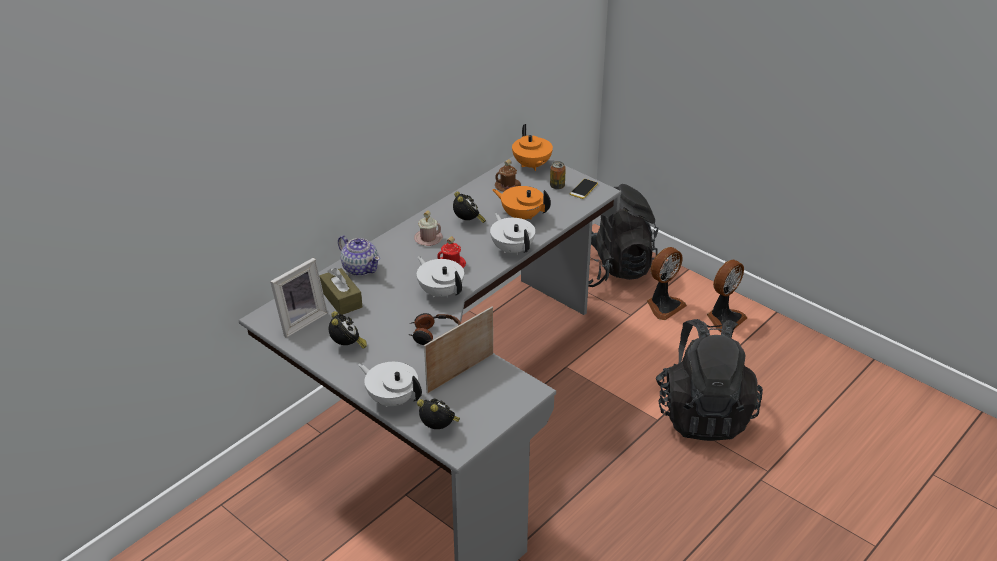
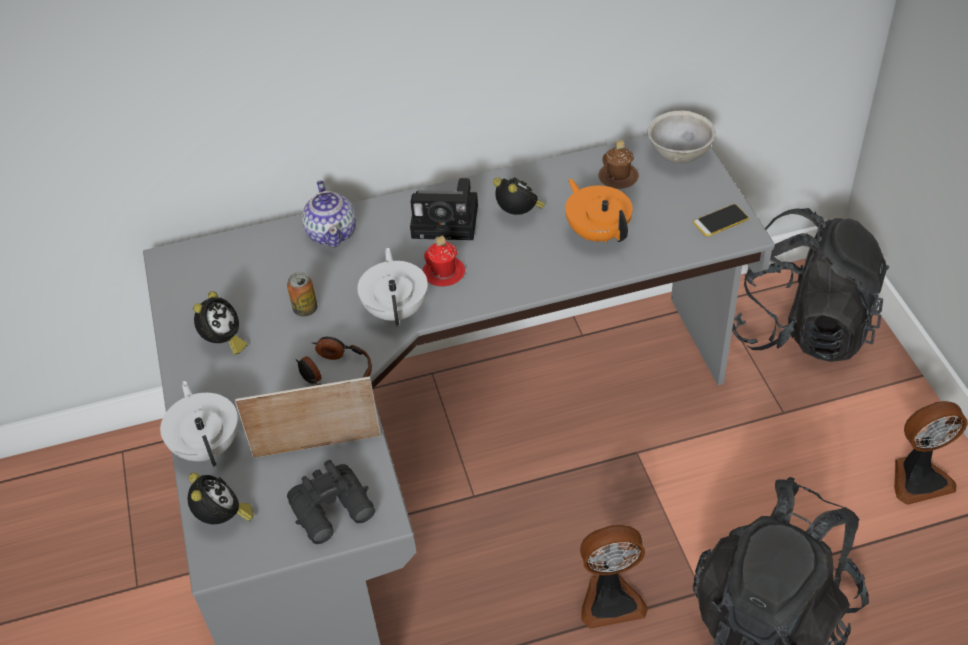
camera: 35 degrees right, 10 degrees up
picture frame [270,258,328,338] -> none
brown tissue box [320,268,362,315] -> none
pink mug [414,211,442,246] -> camera [410,178,478,240]
alarm clock [453,191,486,223] -> alarm clock turned 60 degrees counterclockwise [493,177,545,215]
white teapot [490,213,535,255] -> none
orange teapot [512,124,553,171] -> grey bowl [648,110,716,163]
can [550,161,566,190] -> can moved to [287,272,318,317]
fan [647,247,687,320] -> fan moved to [580,525,648,629]
none -> black binoculars [287,460,375,544]

